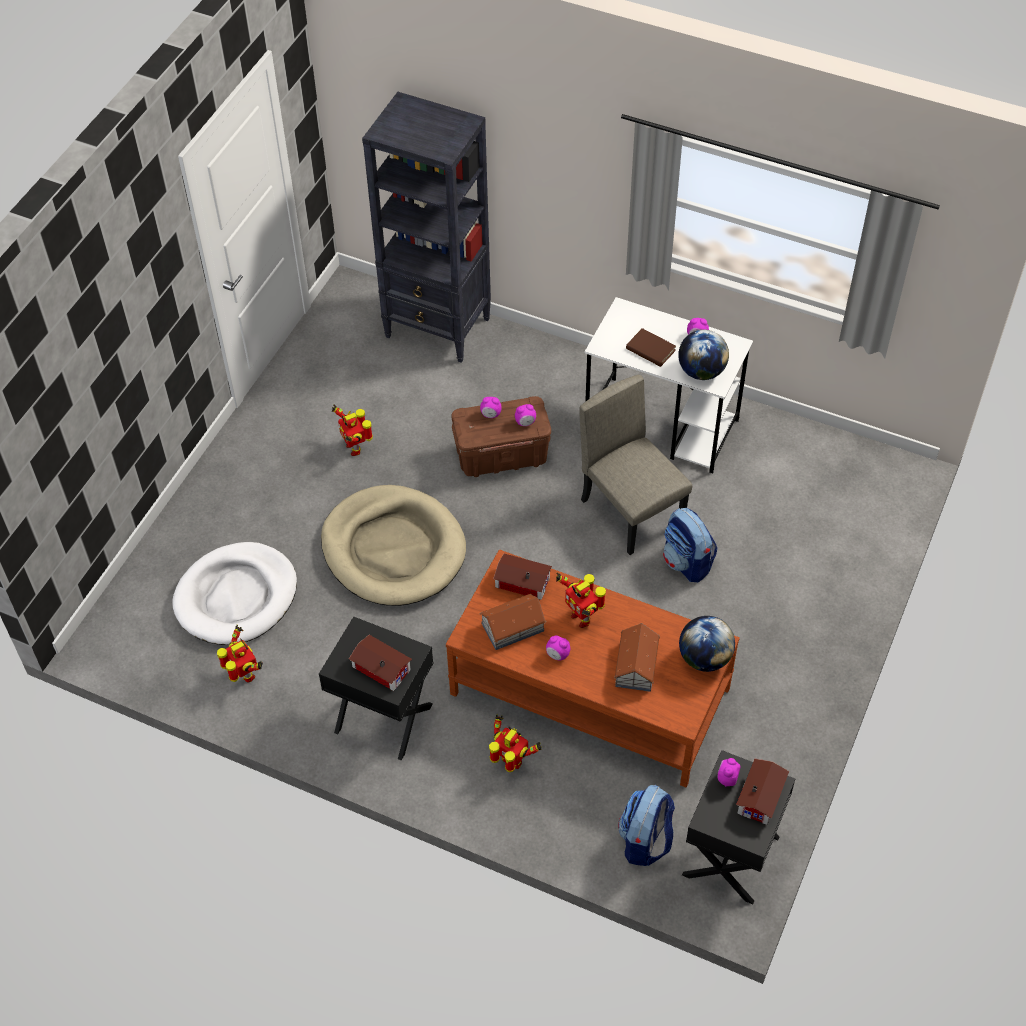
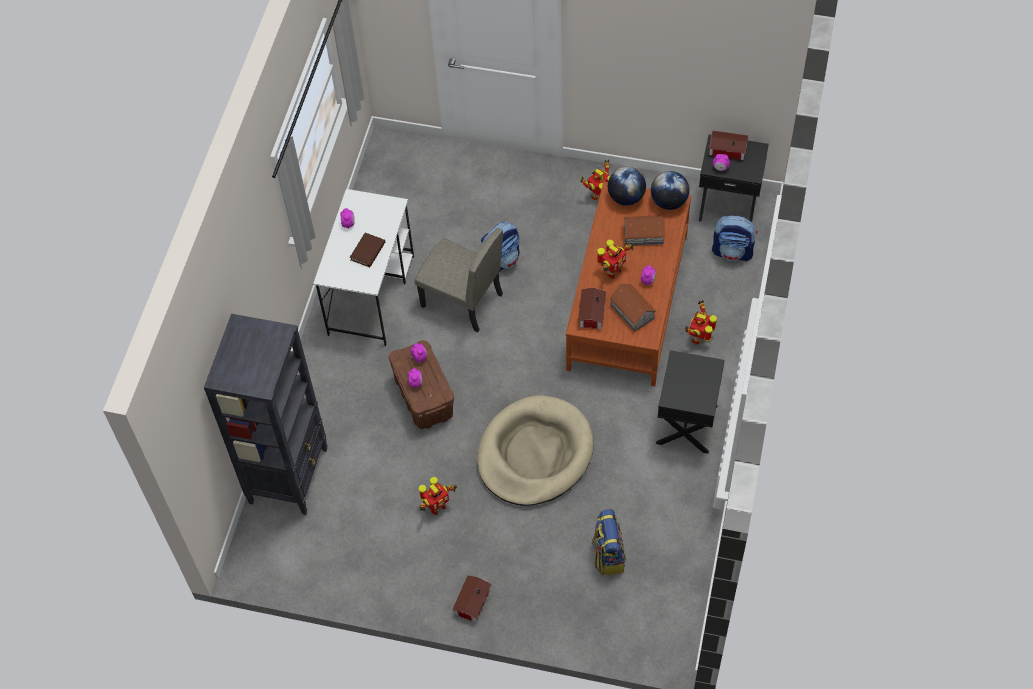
camera: 100 degrees left, 5 degrees up
white dog bed [172,542,297,645] -> backpack [591,509,626,575]
toy robot [217,625,263,683] -> toy robot moved to [580,160,610,200]
toy house [349,635,412,691] -> toy house moved to [452,575,491,623]
beige chair [580,375,692,555] -> beige chair turned 105 degrees counterclockwise [414,228,503,333]
globe [678,330,729,380] -> globe moved to [651,171,689,210]

